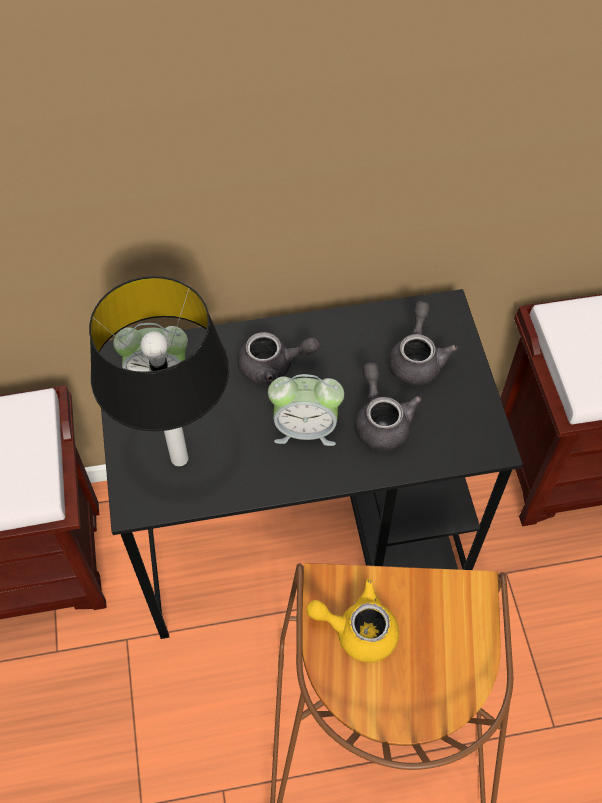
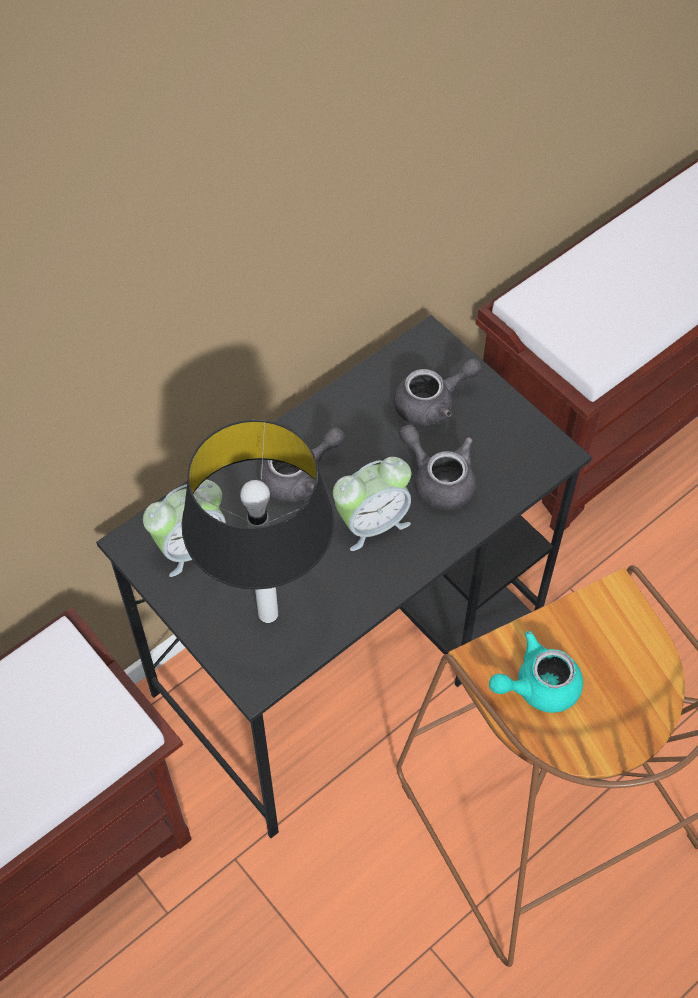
camera: 30 degrees left, 0 degrees up
yellow teapot [306,579,399,663] -> turquoise teapot [489,631,583,713]
grey teapot [388,301,458,386] -> grey teapot turned 90 degrees clockwise [394,358,482,426]

